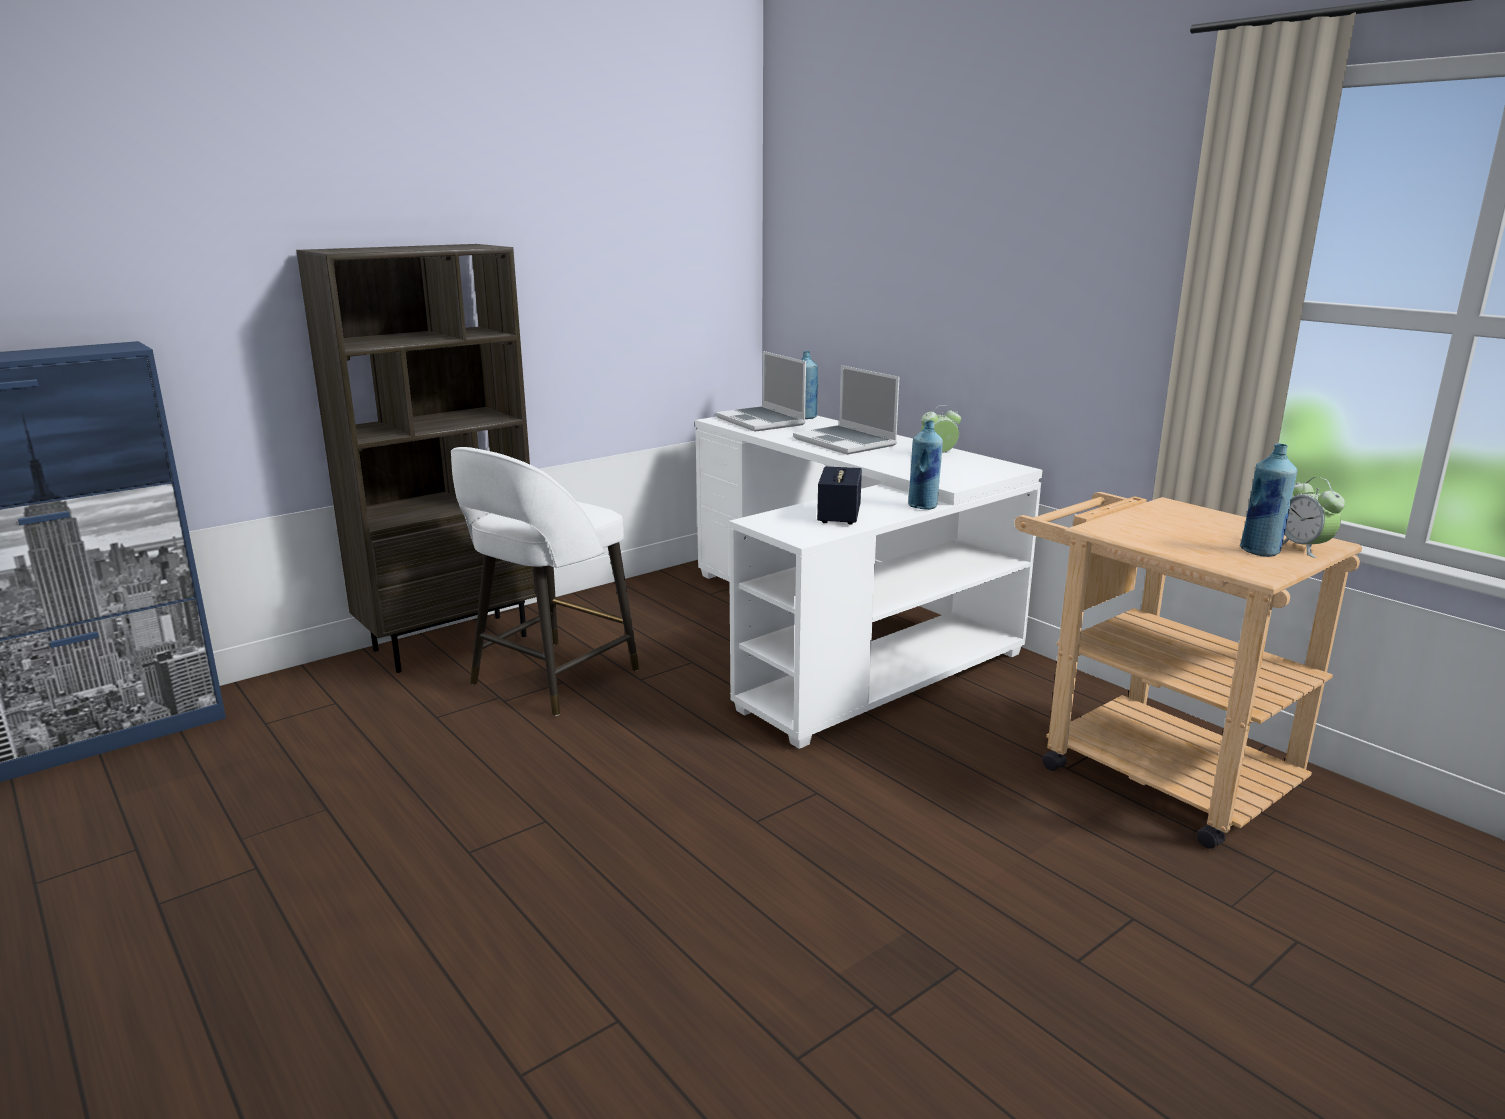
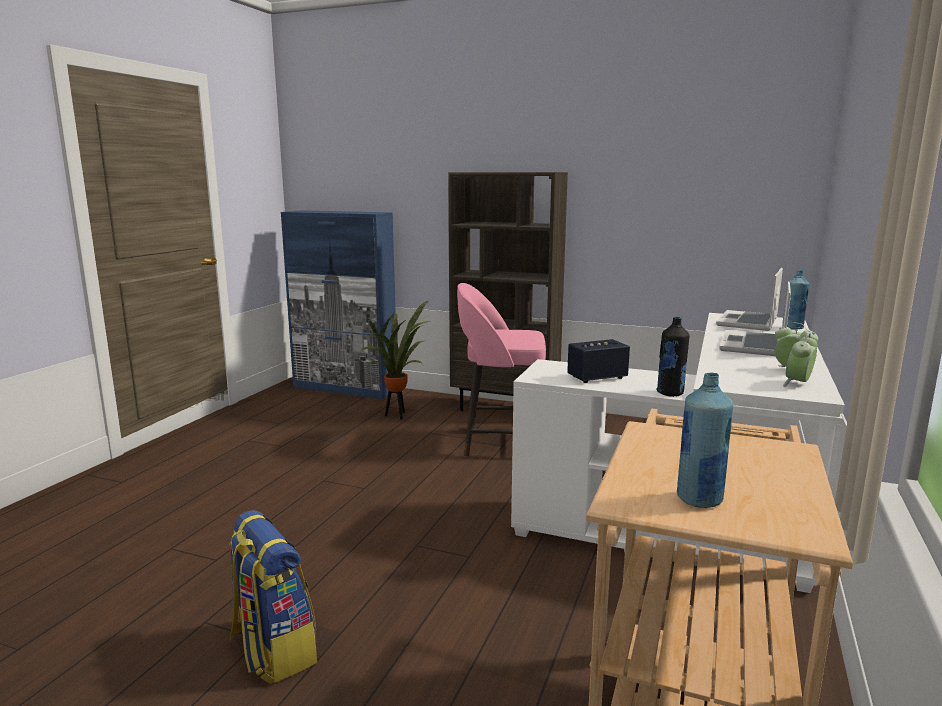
camera: 60 degrees right, 5 degrees down
white stool [451,447,639,716] -> pink stool [457,283,546,457]
blue bottle [908,420,943,510] -> black bottle [657,317,690,397]
alarm clock [1282,477,1345,558] -> alarm clock moved to [783,333,817,387]
none -> backpack [229,510,317,684]
none -> potted plant [359,301,430,419]

